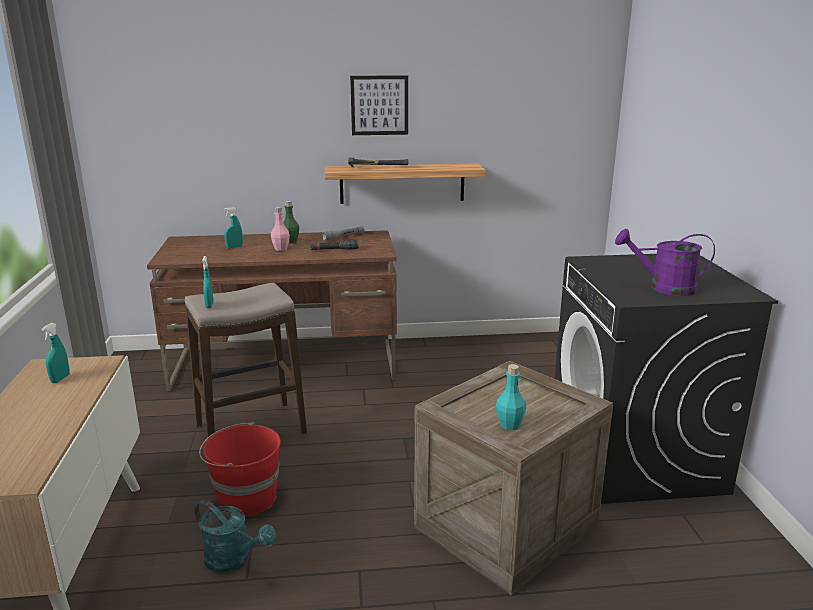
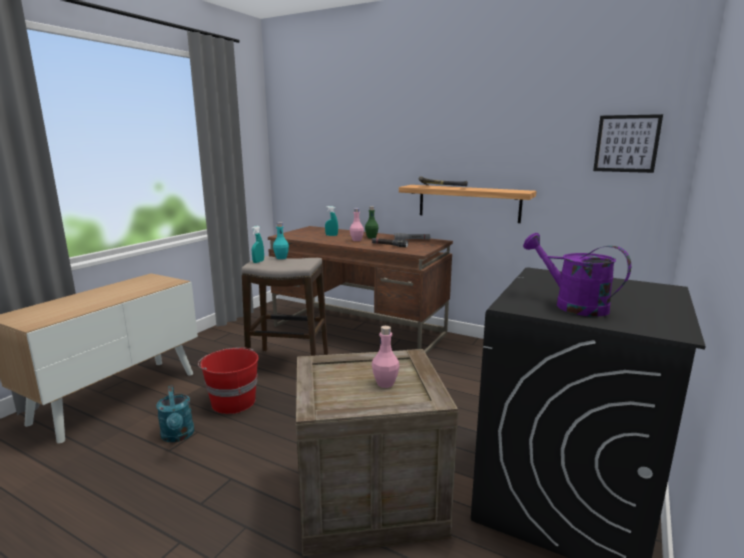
camera: 35 degrees right, 5 degrees down
turquoise spray bottle [42,323,70,383] -> none
picture [350,75,408,135] -> picture moved to [593,114,663,173]
turquoise bottle [496,364,526,430] -> turquoise bottle moved to [273,222,289,259]
none -> pink bottle [372,326,400,388]

